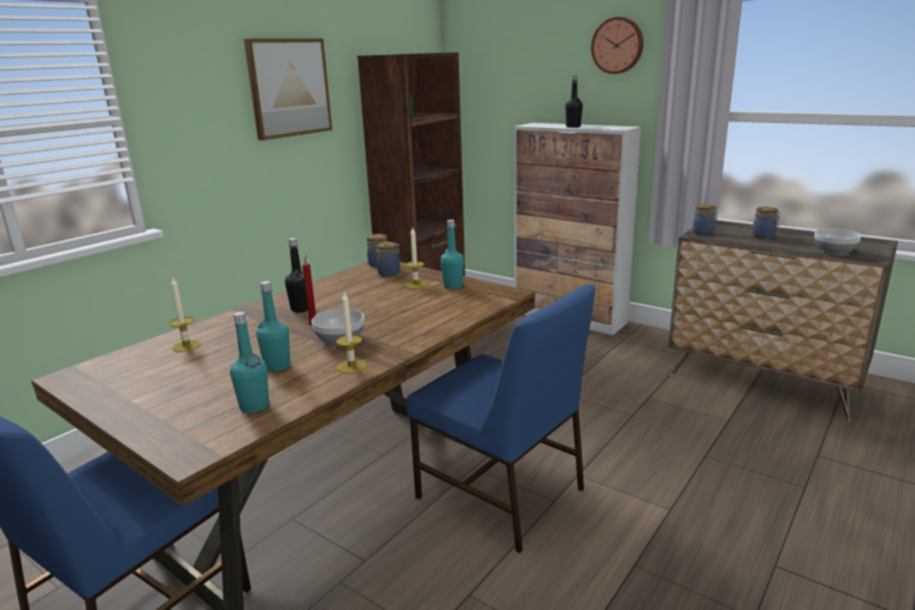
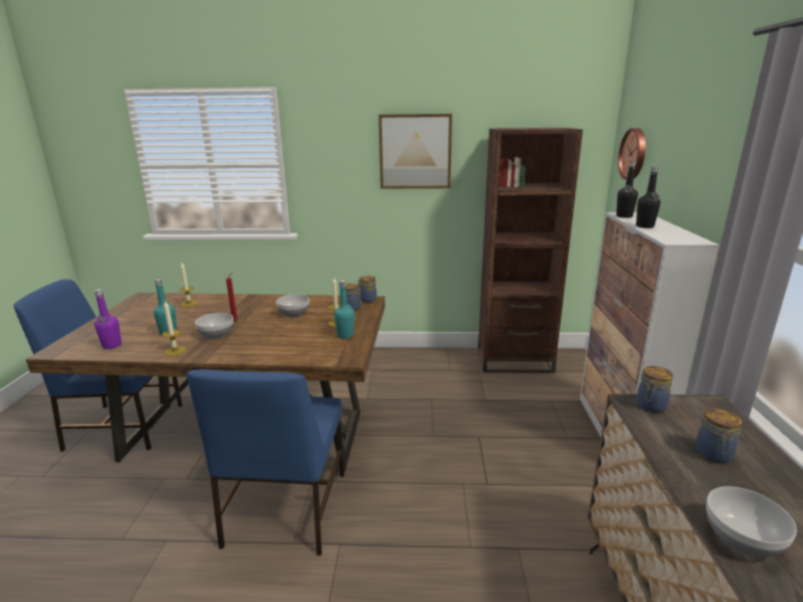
camera: 55 degrees right, 0 degrees up
turquoise bottle [230,312,269,413] -> purple bottle [94,289,121,349]
black bottle [285,238,308,313] -> black bottle moved to [616,161,638,218]
wall clock [591,17,643,74] -> wall clock moved to [618,128,646,180]
none -> bowl [276,294,309,317]

